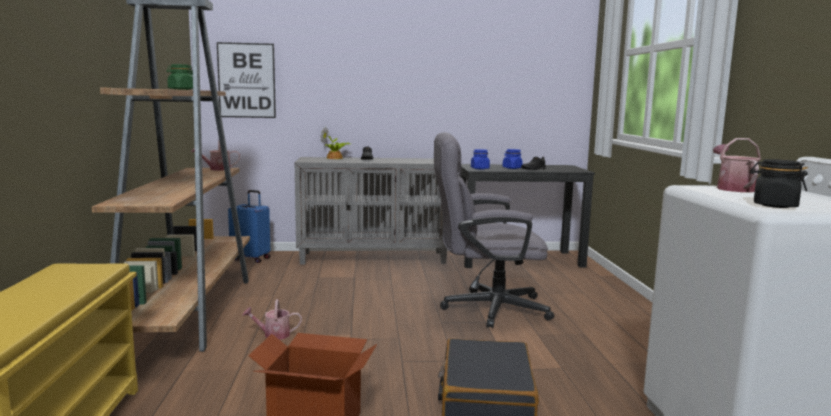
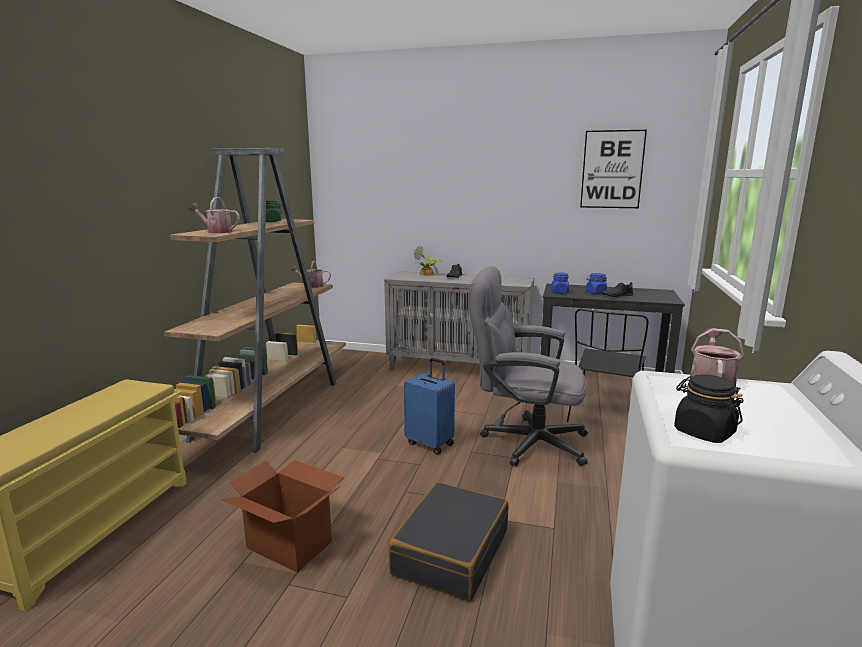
camera: 20 degrees right, 5 degrees up
picture [217,42,276,118] -> picture moved to [580,130,647,208]
blue suitcase [228,190,270,263] -> blue suitcase moved to [404,358,455,455]
watering can [243,299,302,340] -> watering can moved to [189,197,240,233]
none -> black chair [567,309,649,422]

